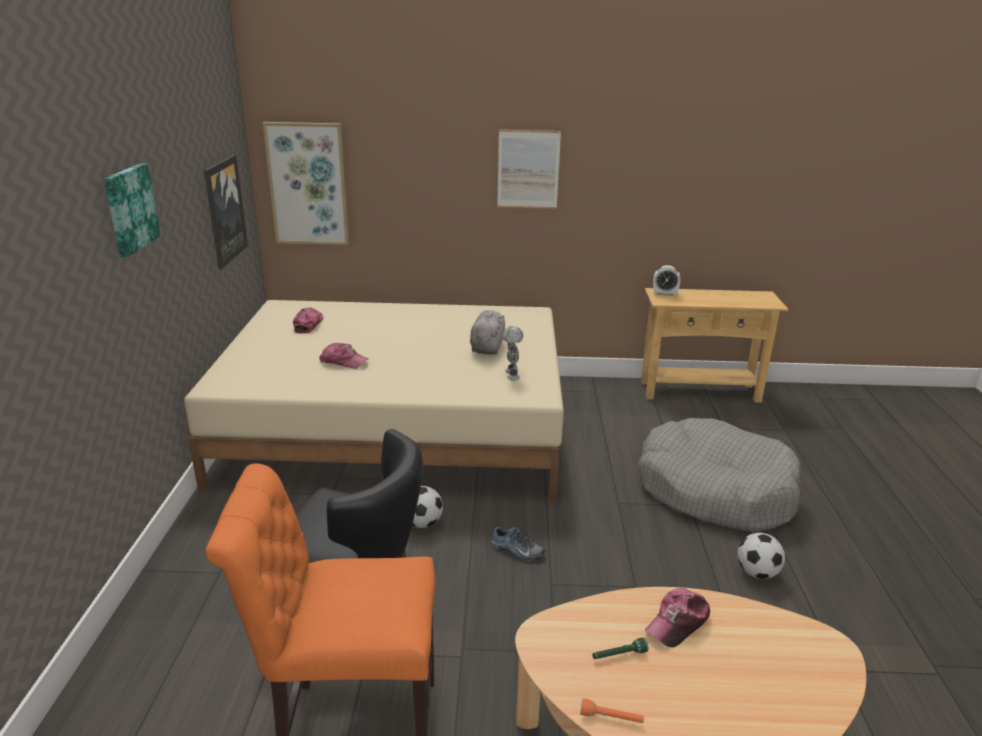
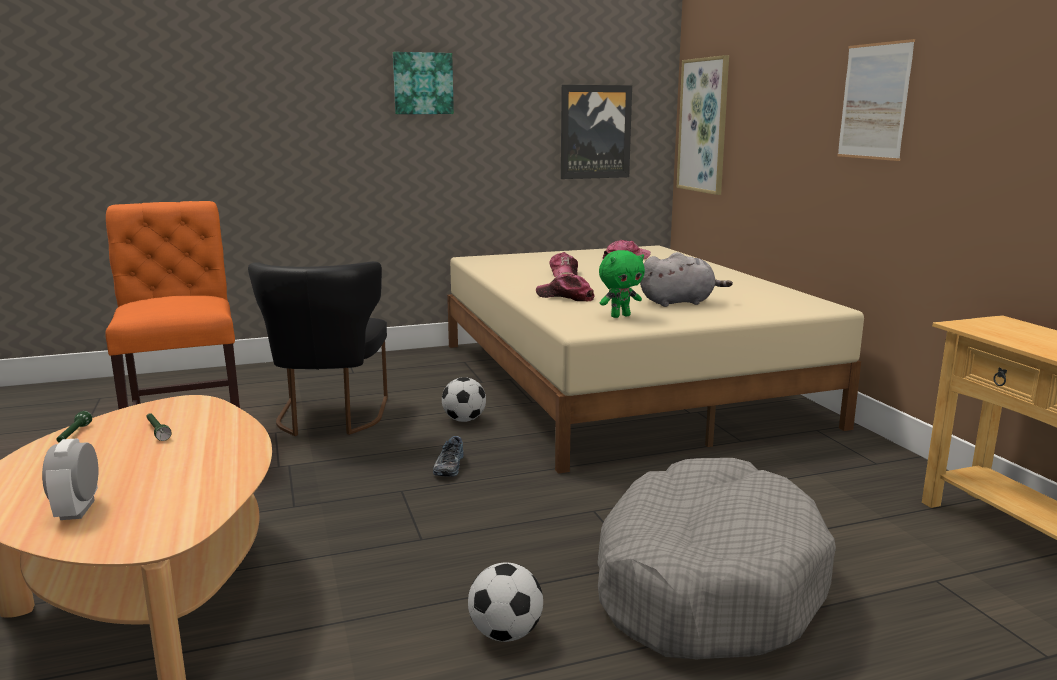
camera: 70 degrees right, 10 degrees down
toy robot [502,326,523,380] -> green plush toy [599,250,645,318]
orange flashlight [580,698,644,723] -> green flashlight [56,411,92,442]
cap [645,588,710,648] -> cap moved to [536,274,595,301]
alarm clock [653,265,680,296] -> alarm clock moved to [42,439,98,520]

